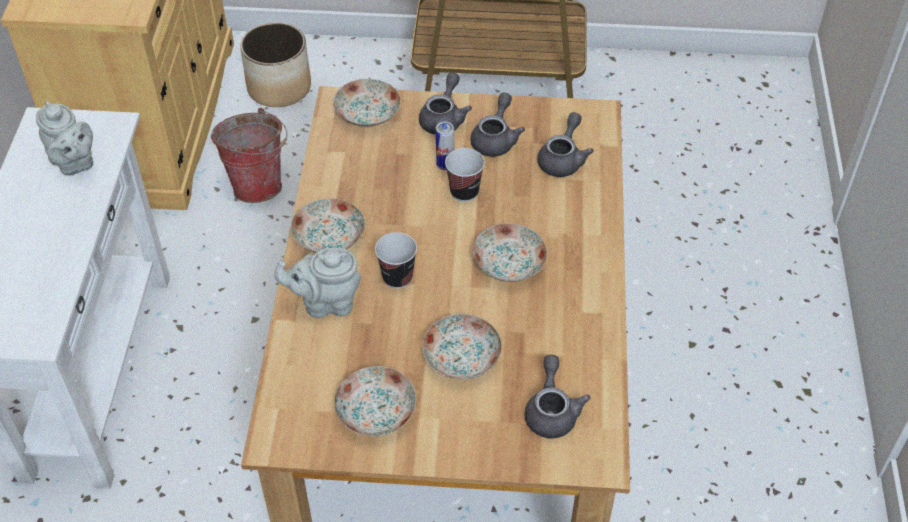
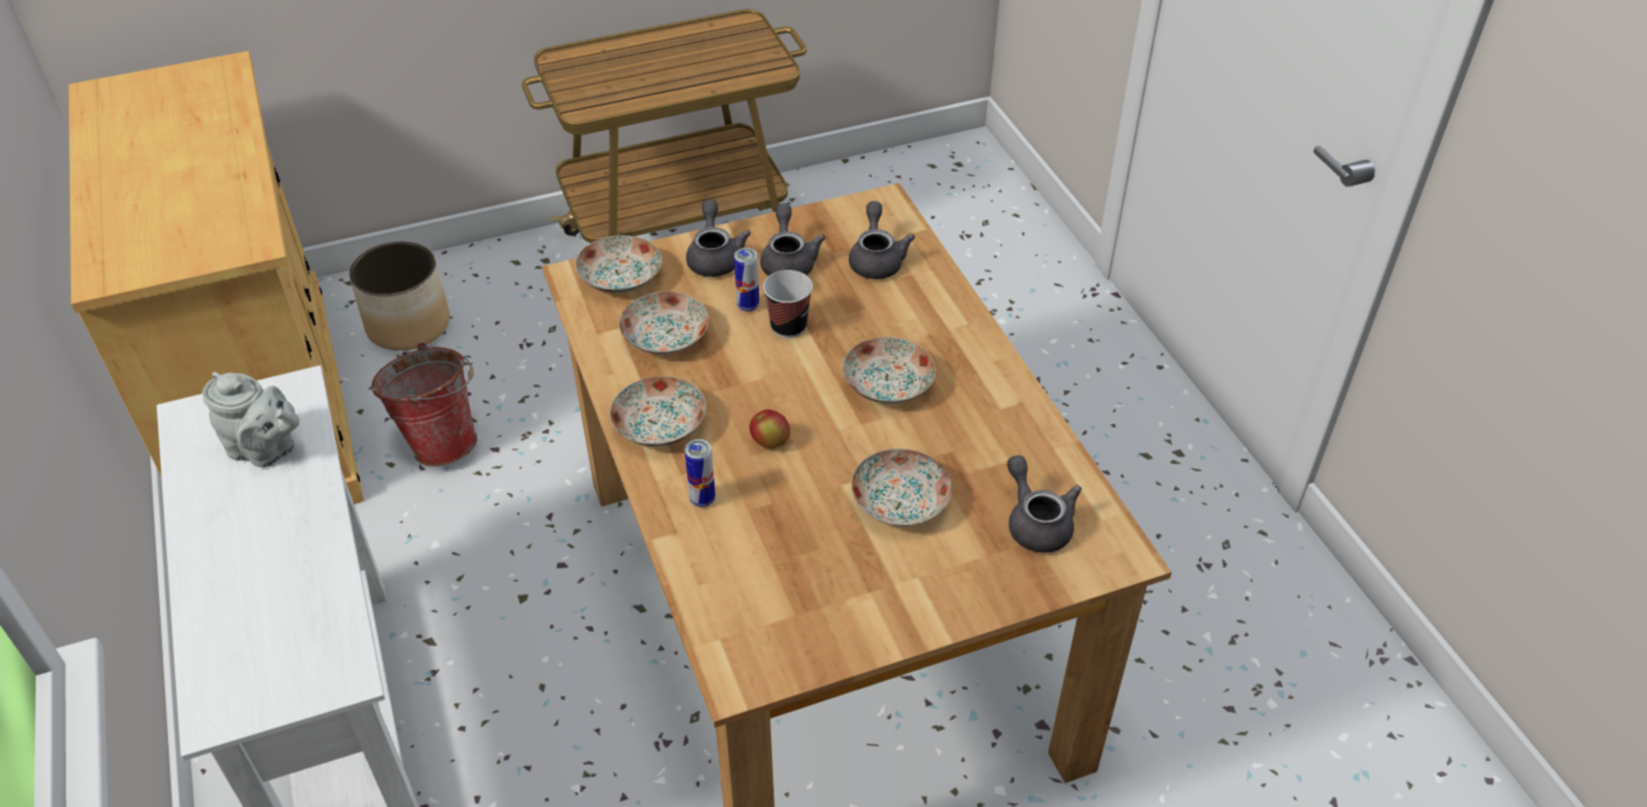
camera: 25 degrees left, 5 degrees down
grey teapot [274,248,361,318] -> can [685,439,715,507]
plate [335,366,416,437] -> plate moved to [619,291,709,355]
cup [375,232,417,288] -> apple [749,409,790,448]

